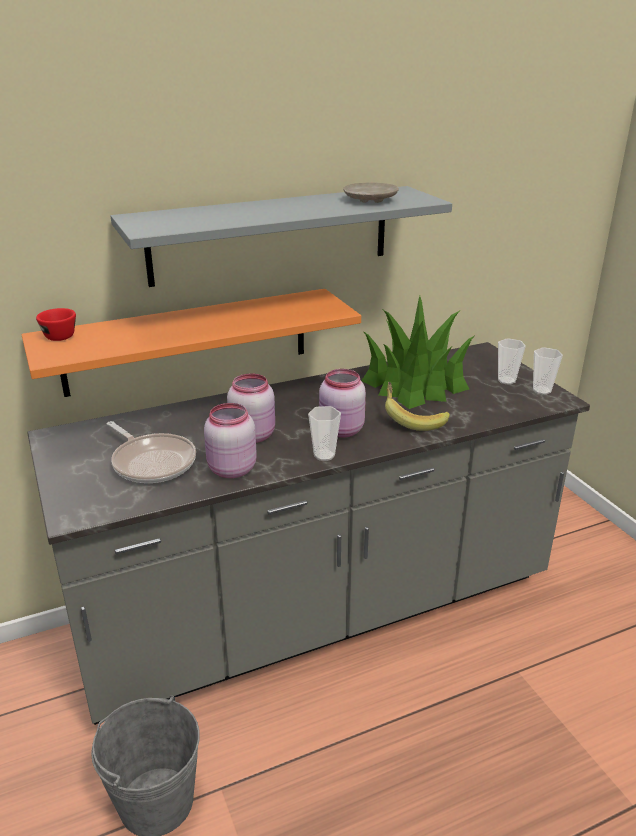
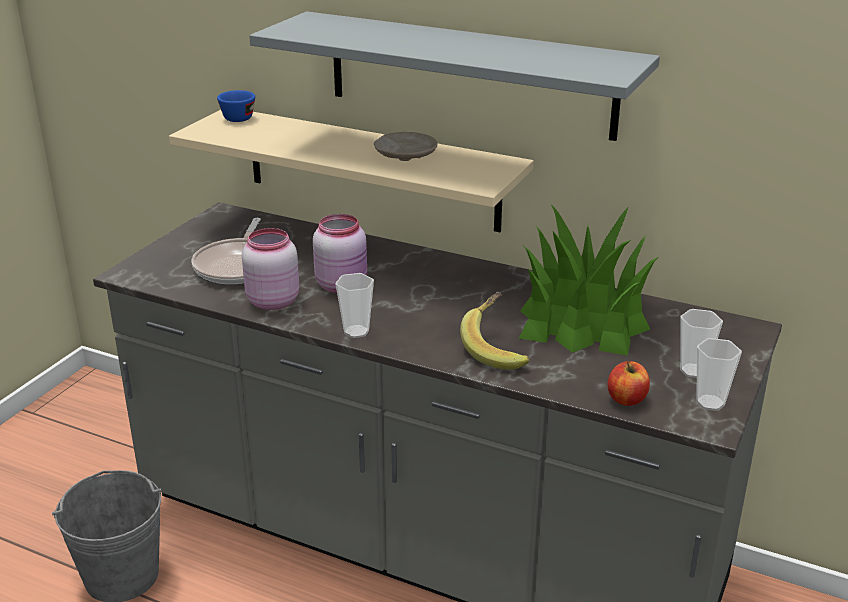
camera: 50 degrees right, 0 degrees up
orange shelf [21,289,361,397] -> beige shelf [169,110,534,232]
red cup [36,308,76,341] -> blue cup [217,90,255,122]
pink jar [319,369,366,438] -> none
beige plate [343,182,399,203] -> beige plate moved to [374,132,437,161]
none -> apple [608,361,650,406]

